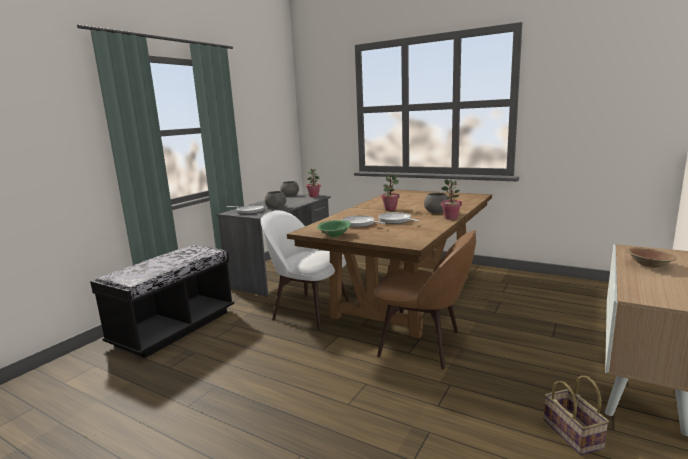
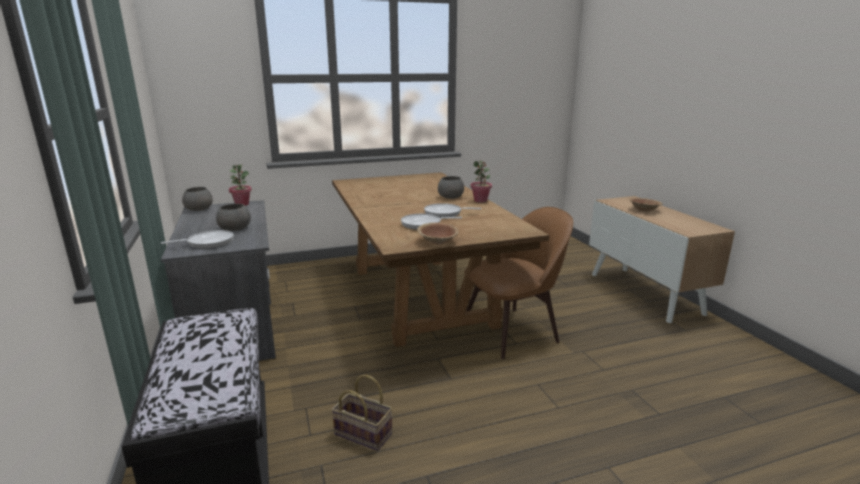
camera: 50 degrees left, 5 degrees up
white chair [261,210,350,330] -> none
green bowl [317,220,351,237] -> brown bowl [417,222,459,244]
potted plant [381,174,400,211] -> none
basket [544,376,609,455] -> basket moved to [331,375,392,451]

